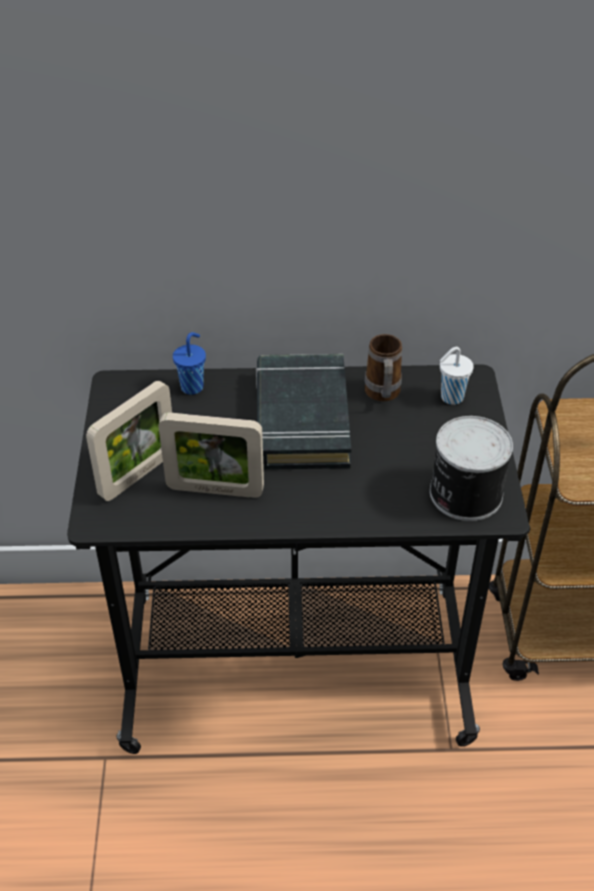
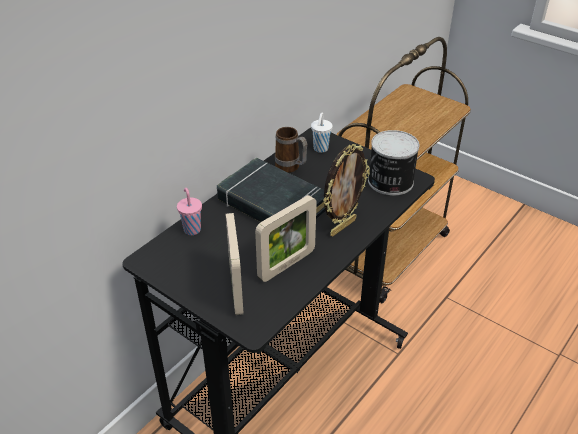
camera: 50 degrees left, 5 degrees down
blue cup [173,332,206,395] -> pink cup [177,188,202,235]
none -> picture frame [323,144,370,236]

